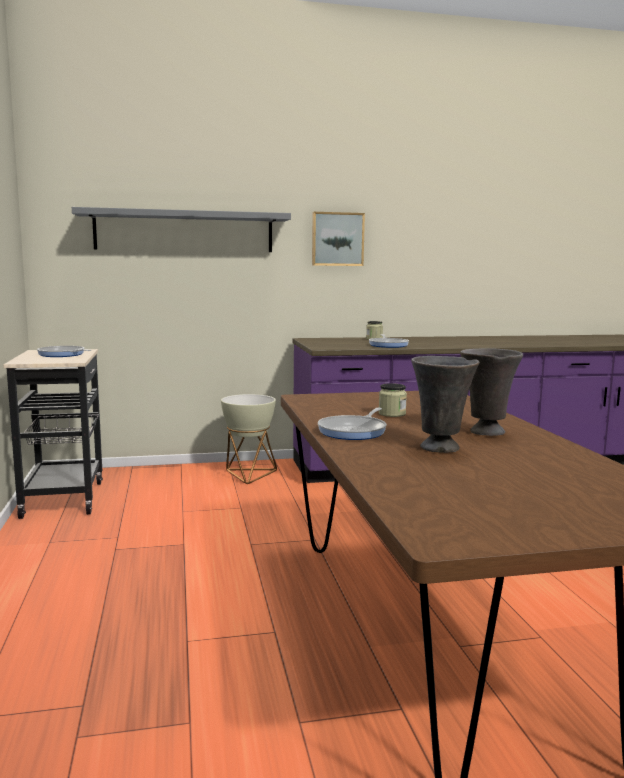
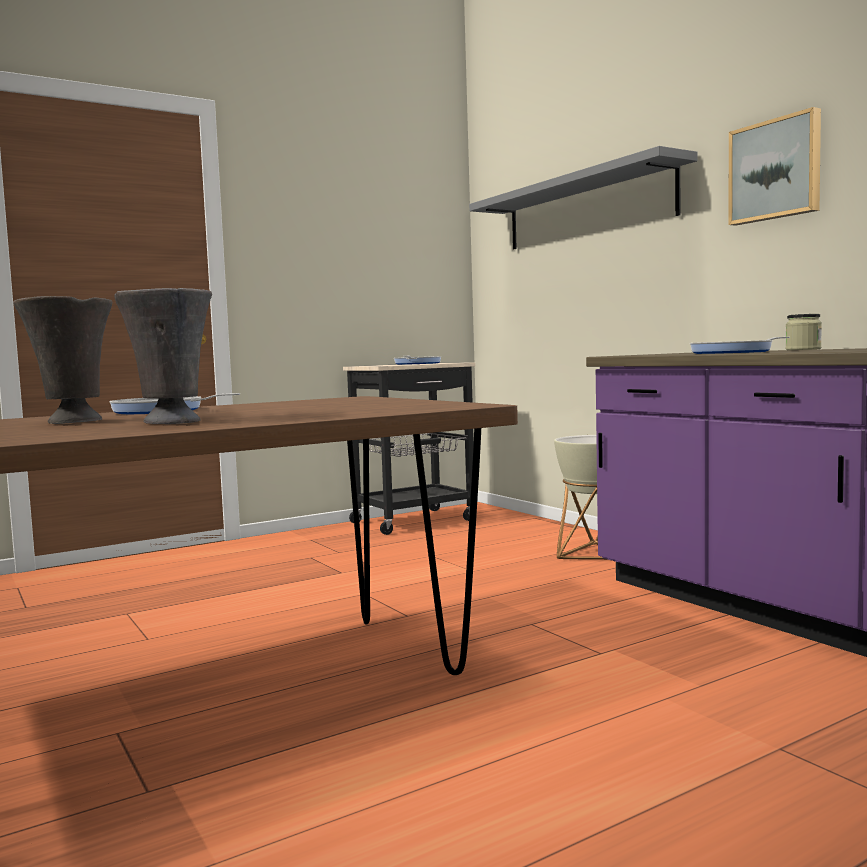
camera: 70 degrees right, 5 degrees down
jar [379,383,407,417] -> none

